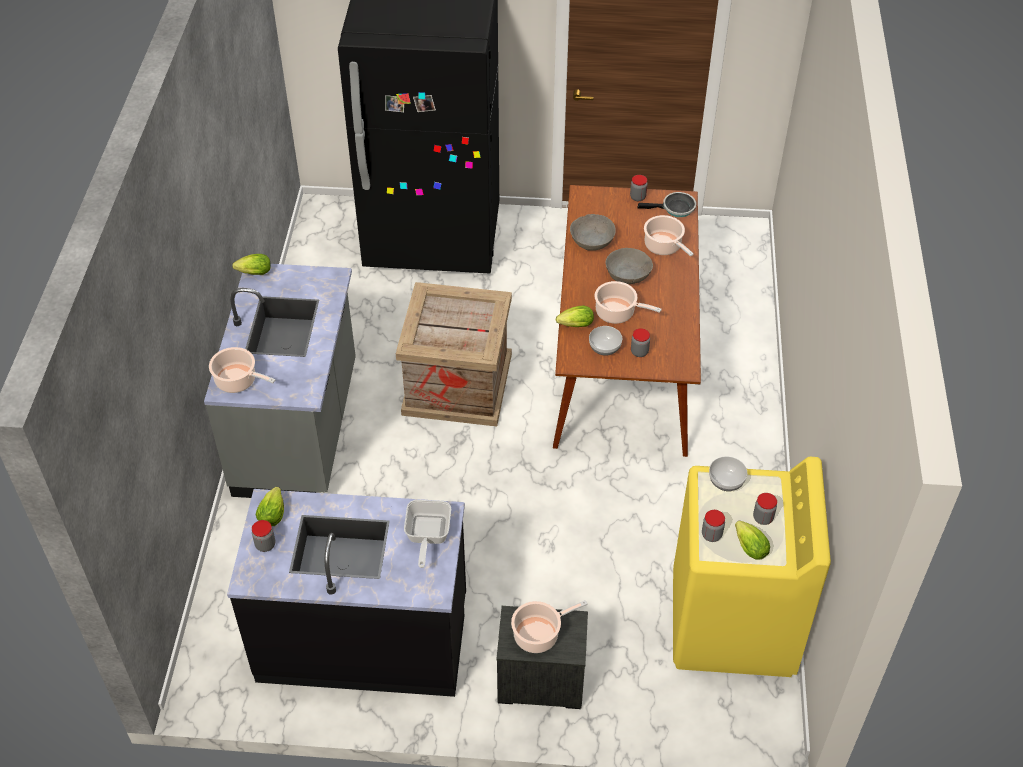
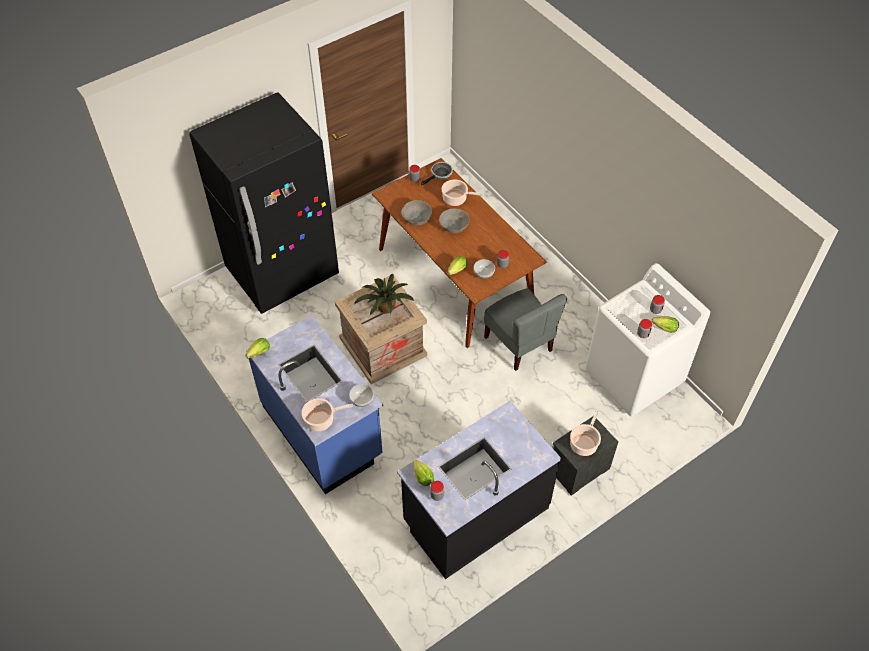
camera: 40 degrees left, 5 degrees up
grey counter [204,264,356,498] -> blue counter [246,315,383,494]
frying pan [404,500,451,568] -> none
cooking pot [594,281,662,324] -> none
yellow washing machine [673,457,831,677] -> white washing machine [586,263,710,417]
bowl [709,456,747,491] -> bowl moved to [349,384,373,407]
none -> potted plant [354,274,414,315]
none -> grey chair [484,288,567,371]

